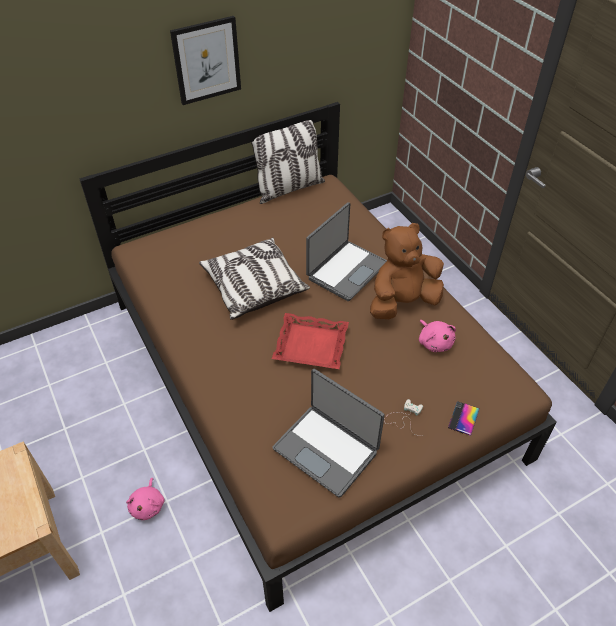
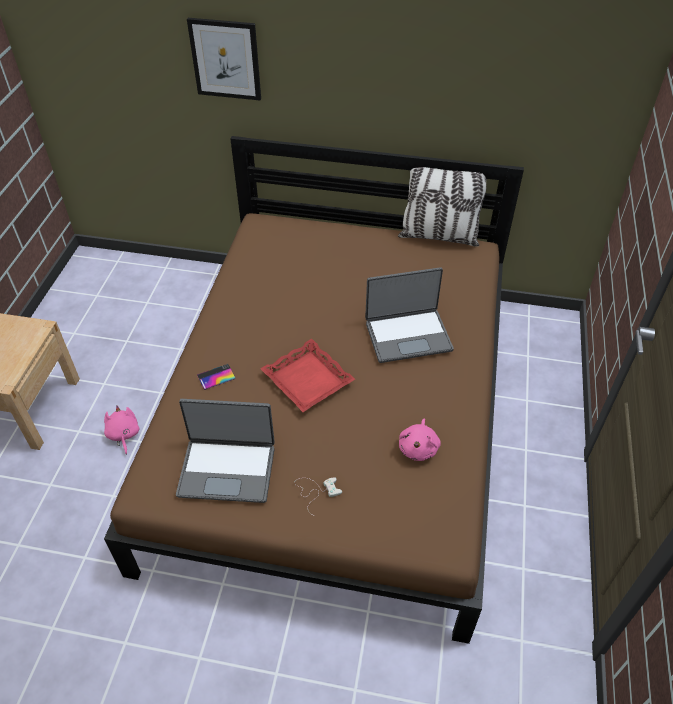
camera: 40 degrees right, 0 degrees up
pink plush toy [126,478,165,520] -> pink plush toy turned 120 degrees clockwise [104,405,139,455]
picture [170,16,241,105] -> picture moved to [187,18,261,100]
pillow [199,237,310,320] -> none
laptop [272,369,385,498] -> laptop turned 75 degrees counterclockwise [176,399,275,503]
brown plush toy [370,223,444,319] -> none
phone [448,401,479,436] -> phone moved to [197,364,236,390]

